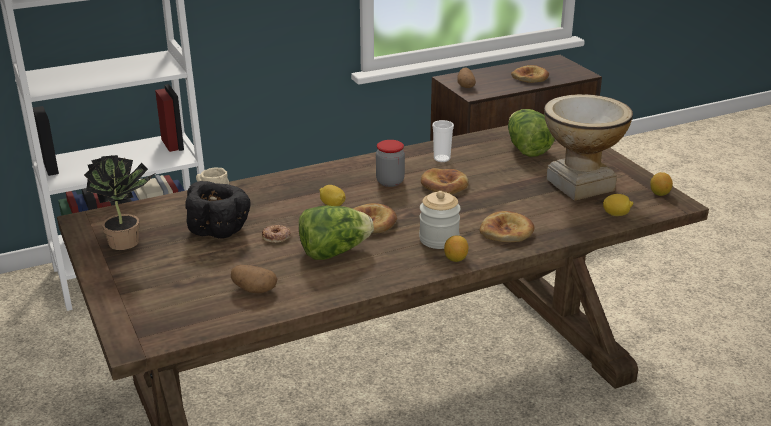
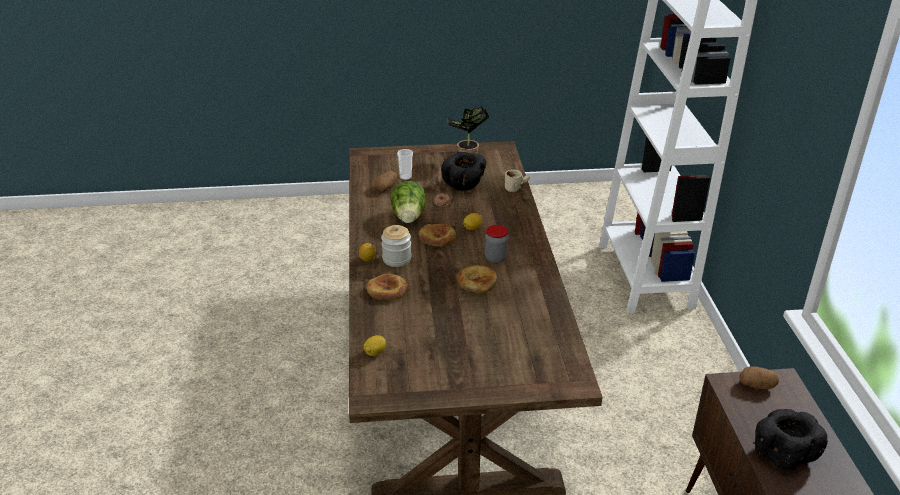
camera: 110 degrees right, 5 degrees up
cup [432,120,454,162] -> cup moved to [397,149,413,180]
lettuce [508,109,555,157] -> none
bread [511,65,549,83] -> black bowl [755,409,828,470]
vase [544,94,633,201] -> none
lemon [650,172,673,196] -> none

